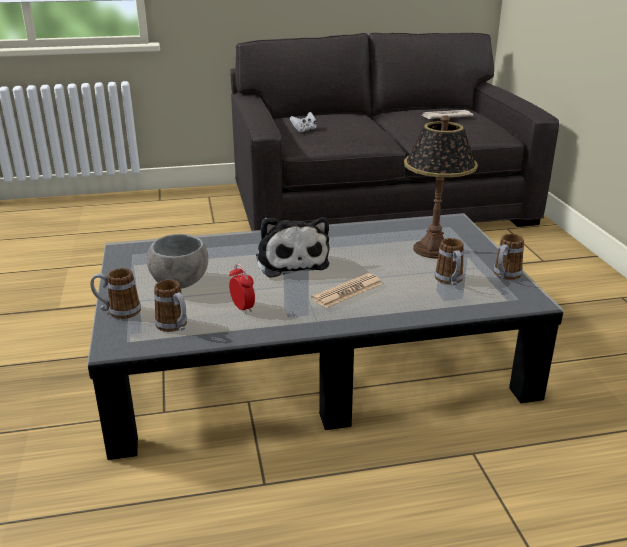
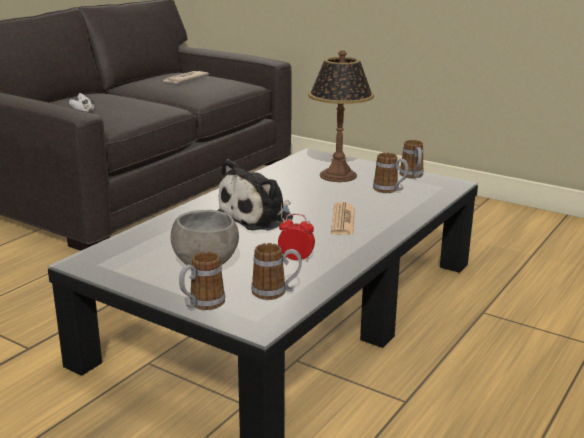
camera: 45 degrees left, 5 degrees down
plush toy [256,217,330,278] -> plush toy turned 105 degrees clockwise [217,159,293,231]

